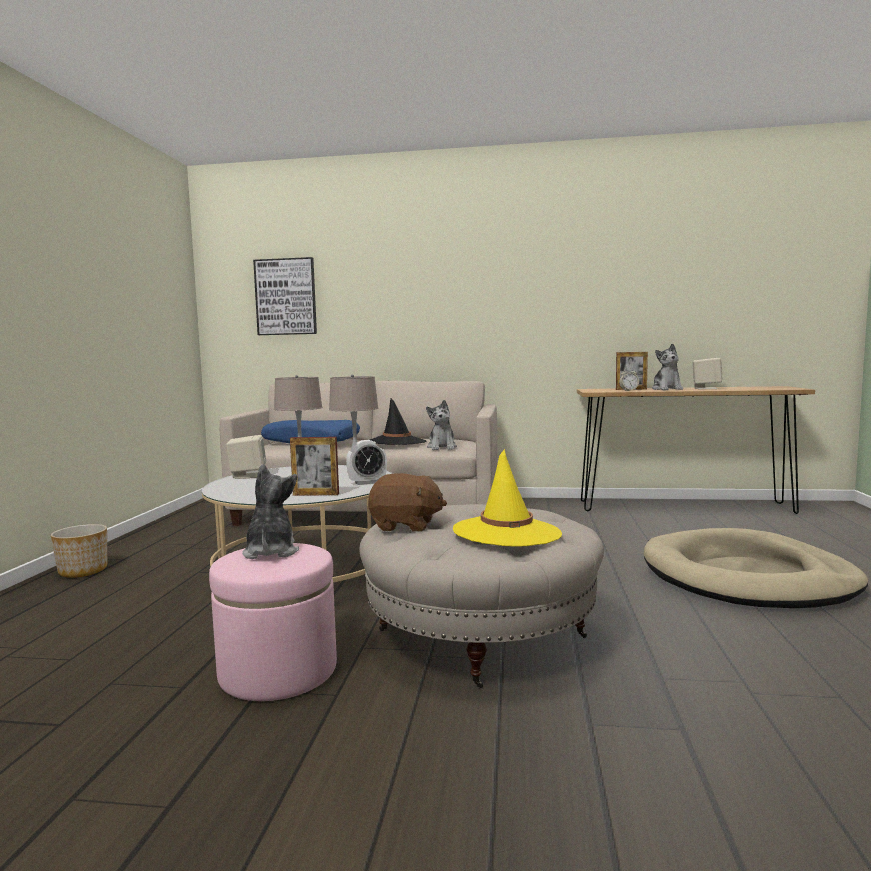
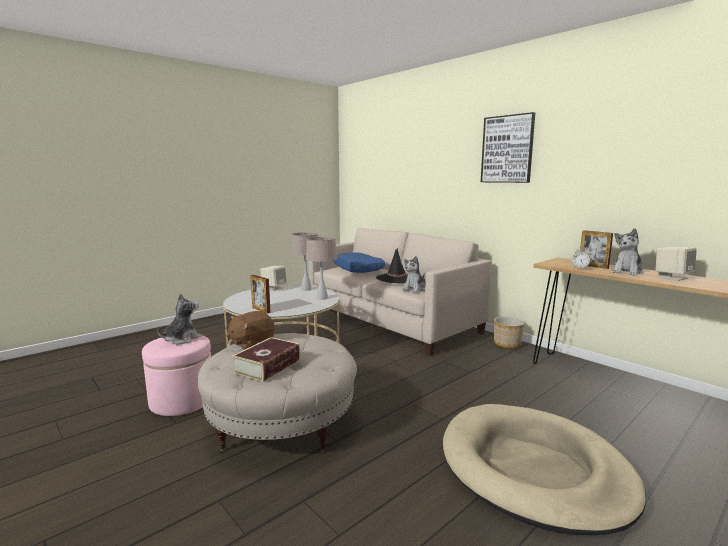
camera: 40 degrees right, 5 degrees up
planter [51,524,107,578] -> planter moved to [494,317,524,348]
picture [253,257,317,335] -> picture moved to [481,112,535,183]
alarm clock [346,440,387,485] -> none
brown plush toy [368,473,447,531] -> brown plush toy turned 90 degrees clockwise [226,311,275,350]
yellow hat [453,449,562,547] -> book [232,337,300,382]

